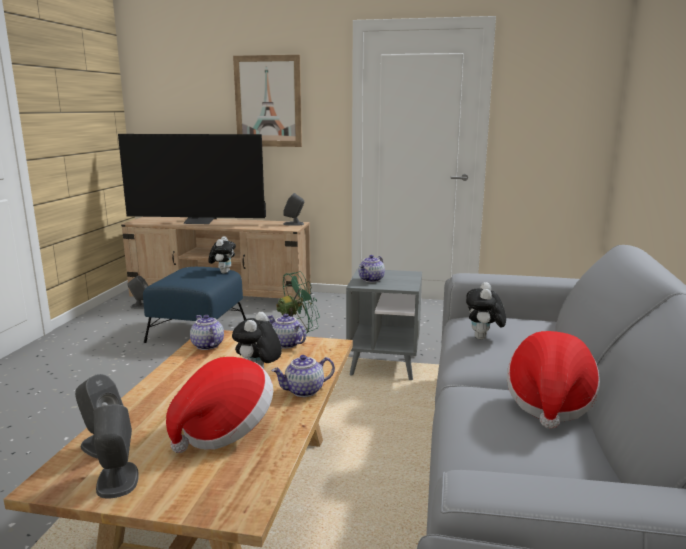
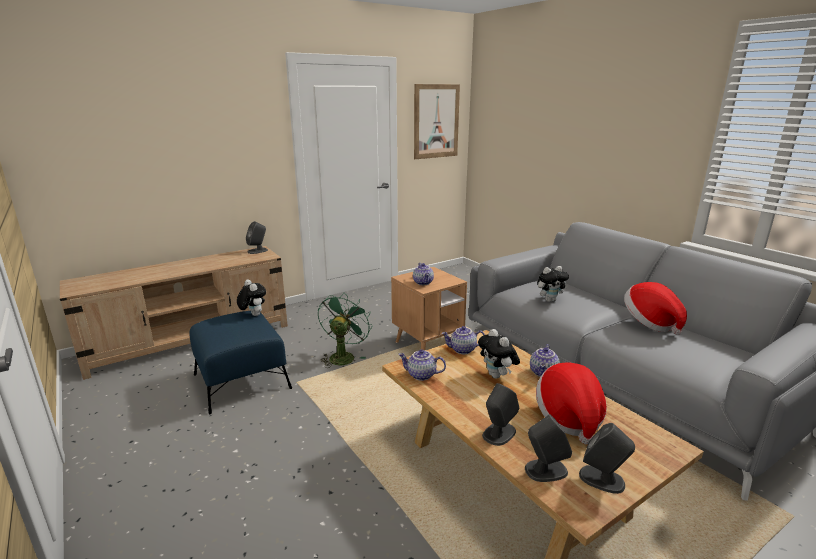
camera: 45 degrees left, 5 degrees up
television [118,134,266,224] -> none
grey speaker [127,276,148,309] -> grey speaker moved to [482,383,519,446]
picture [233,55,302,147] -> picture moved to [414,84,460,159]
grey side table [346,269,422,380] -> brown side table [391,267,467,351]
plush toy [466,282,506,339] -> plush toy turned 75 degrees counterclockwise [537,266,569,302]

